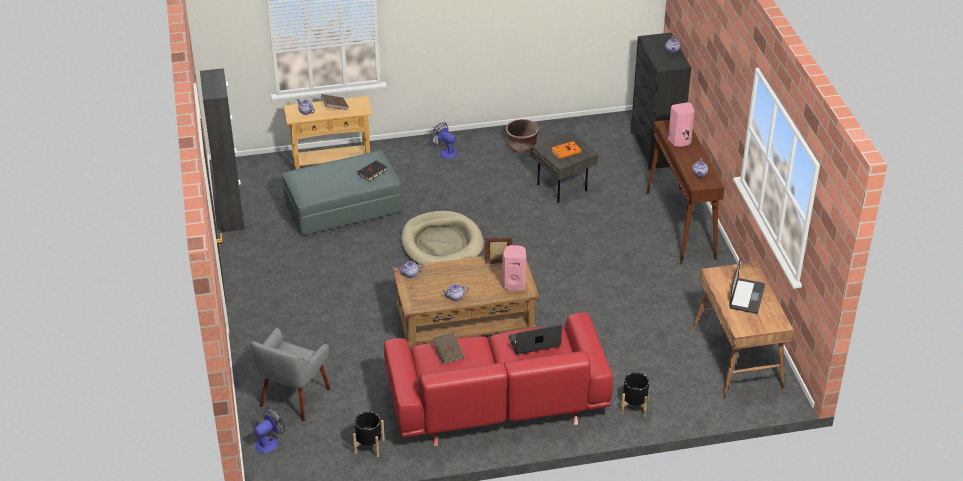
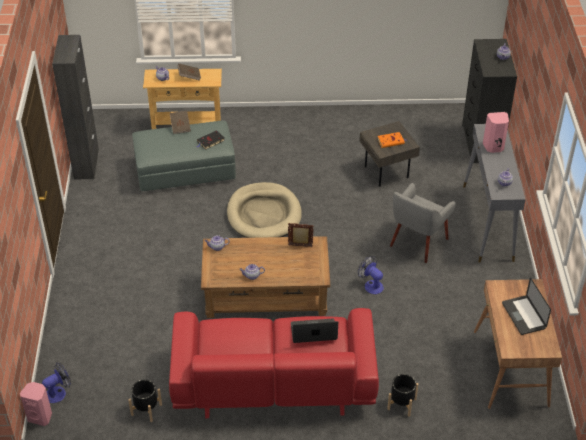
camera: 10 degrees right, 5 degrees up
grey armchair [251,328,330,421] -> grey armchair moved to [390,183,456,263]
fan [432,122,458,159] -> fan moved to [358,256,384,294]
brown book [433,332,464,364] -> brown book moved to [170,111,191,134]
pink speaker [502,245,526,291] -> pink speaker moved to [20,382,52,426]
brown planter [505,119,539,153] -> none
brown console table [647,120,725,264] -> grey console table [463,124,526,263]
laptop [729,257,765,314] -> laptop turned 135 degrees clockwise [502,278,551,335]

